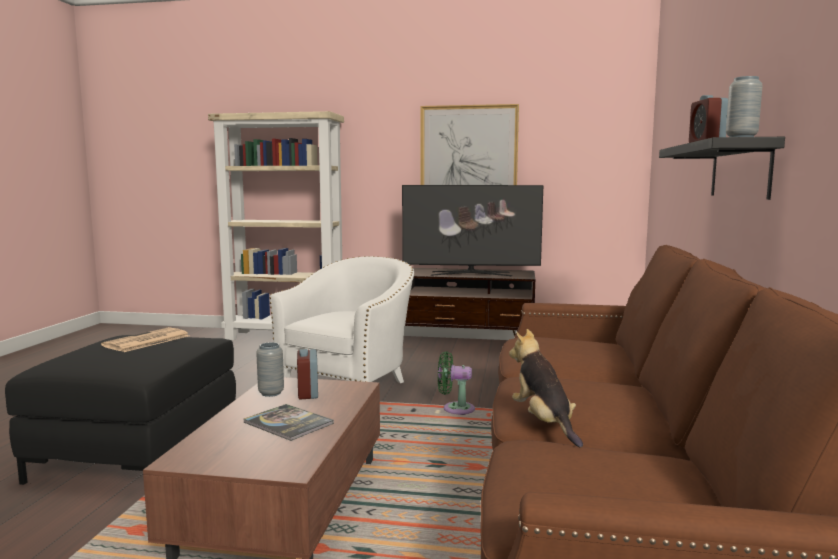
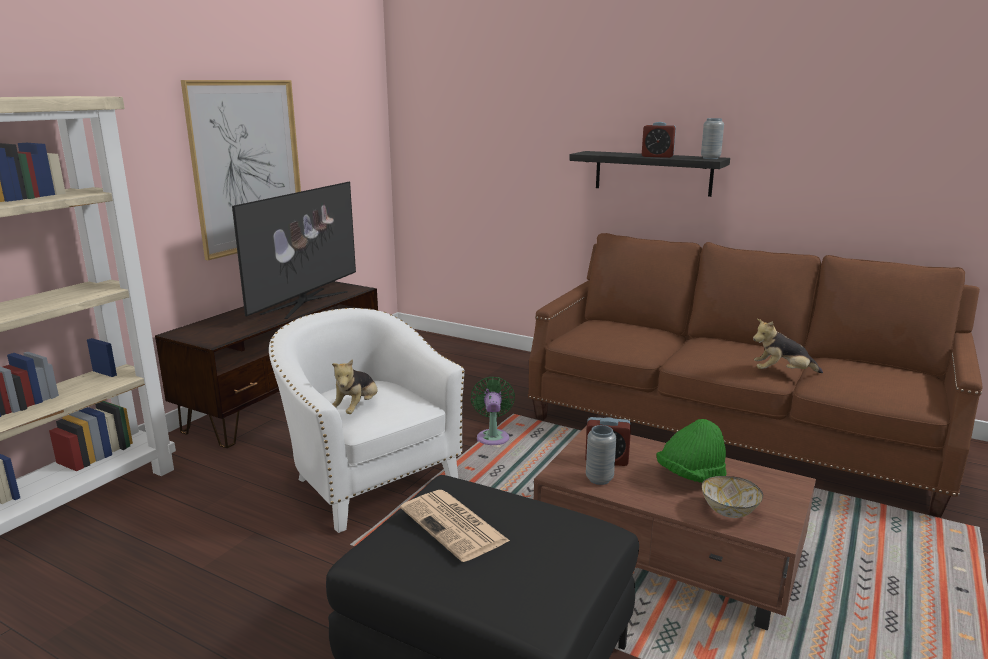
camera: 70 degrees left, 10 degrees up
book [243,404,334,441] -> green hat [656,419,726,483]
green fan [438,351,475,414] -> green fan turned 150 degrees clockwise [471,377,515,445]
none -> plush toy [332,359,378,414]
none -> bowl [702,476,763,518]

